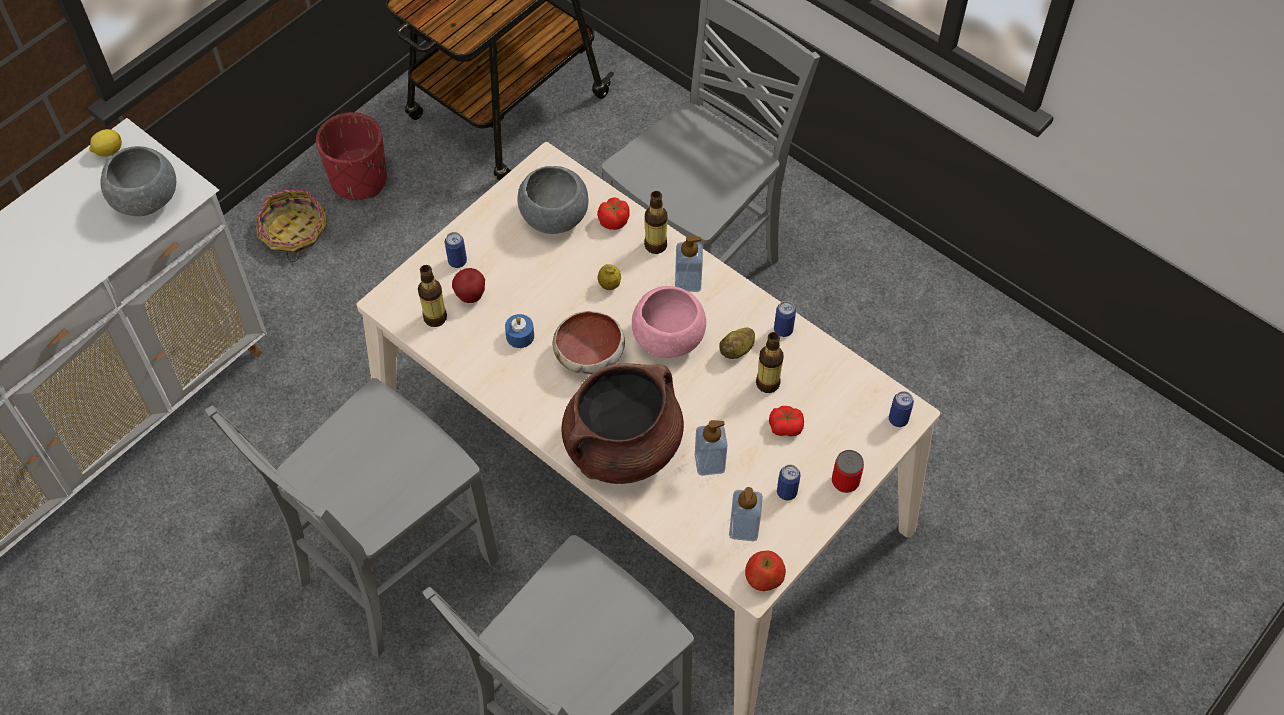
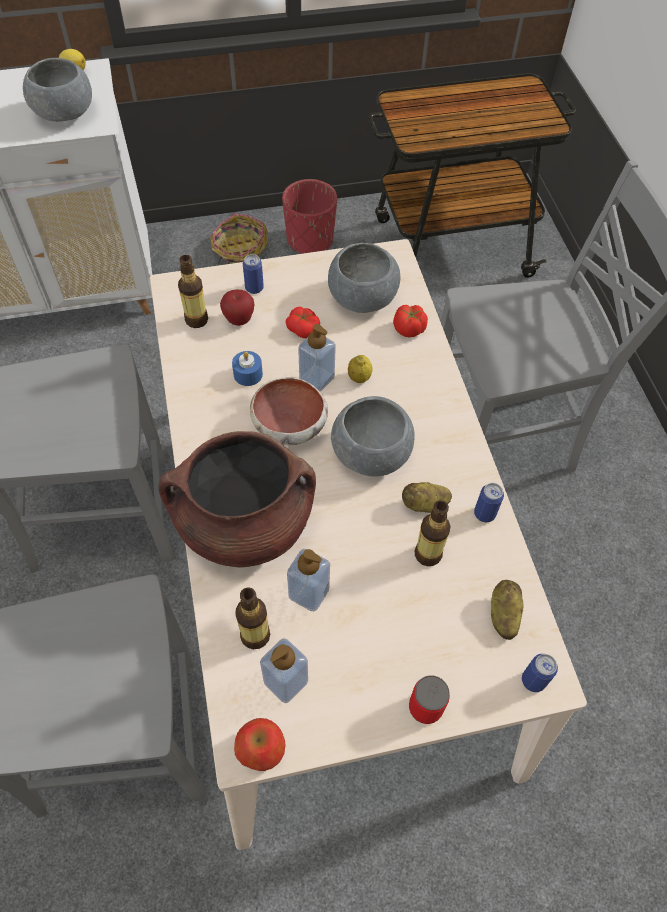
camera: 35 degrees right, 0 degrees up
pink bowl [632,286,706,358] -> grey bowl [331,396,415,477]
bottle [644,191,667,254] -> bottle moved to [236,587,270,649]
soap dispenser [675,235,703,292] -> soap dispenser moved to [298,324,336,391]
tomato [769,406,804,436] -> tomato moved to [286,306,320,338]
can [777,465,801,500] -> none
none -> potato [491,580,524,640]

